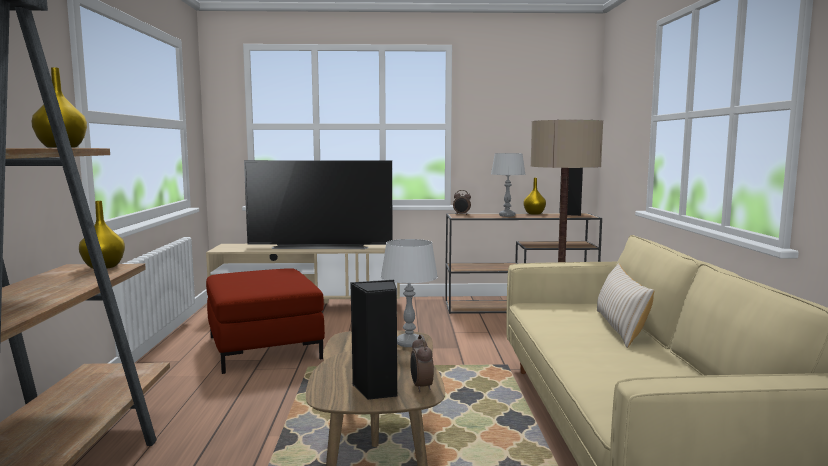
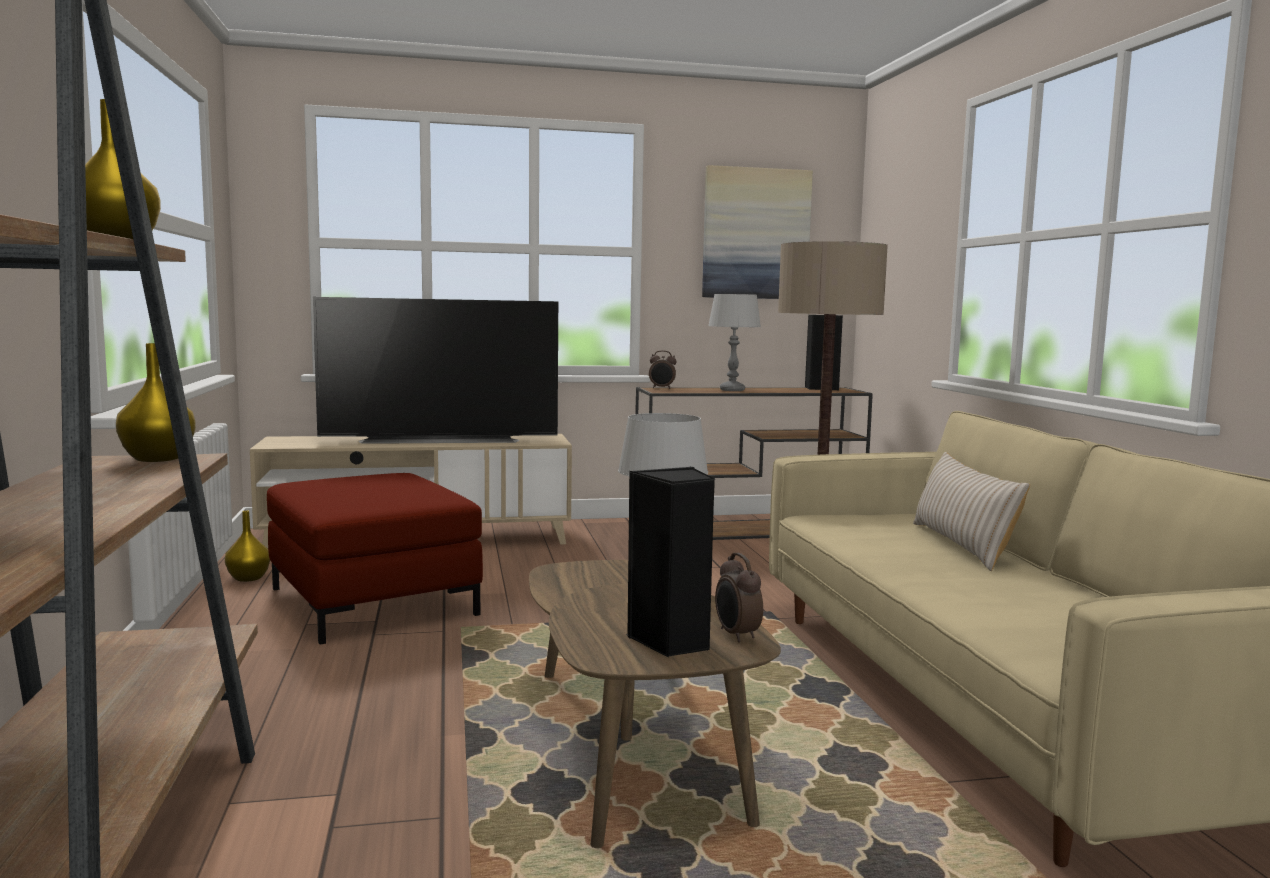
camera: 10 degrees left, 0 degrees up
yellow vase [524,178,546,215] -> yellow vase moved to [225,511,270,582]
none -> picture [702,165,813,299]

